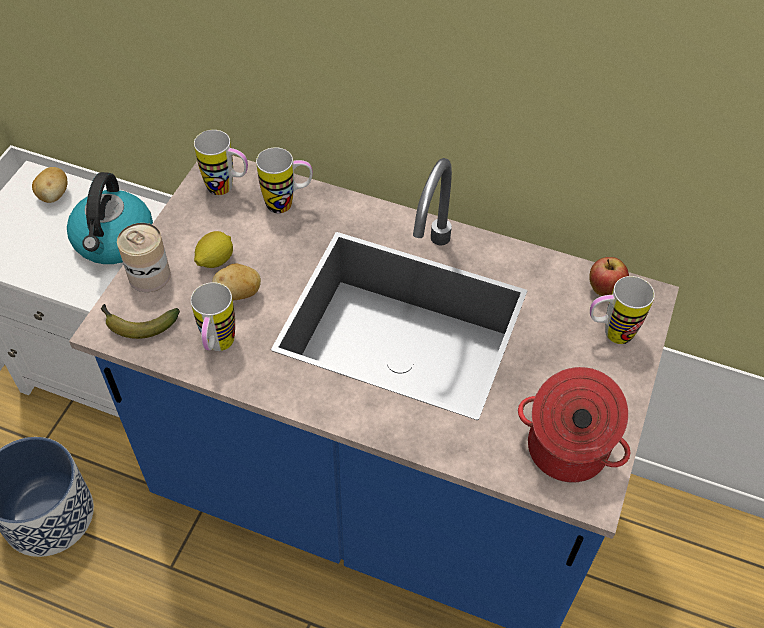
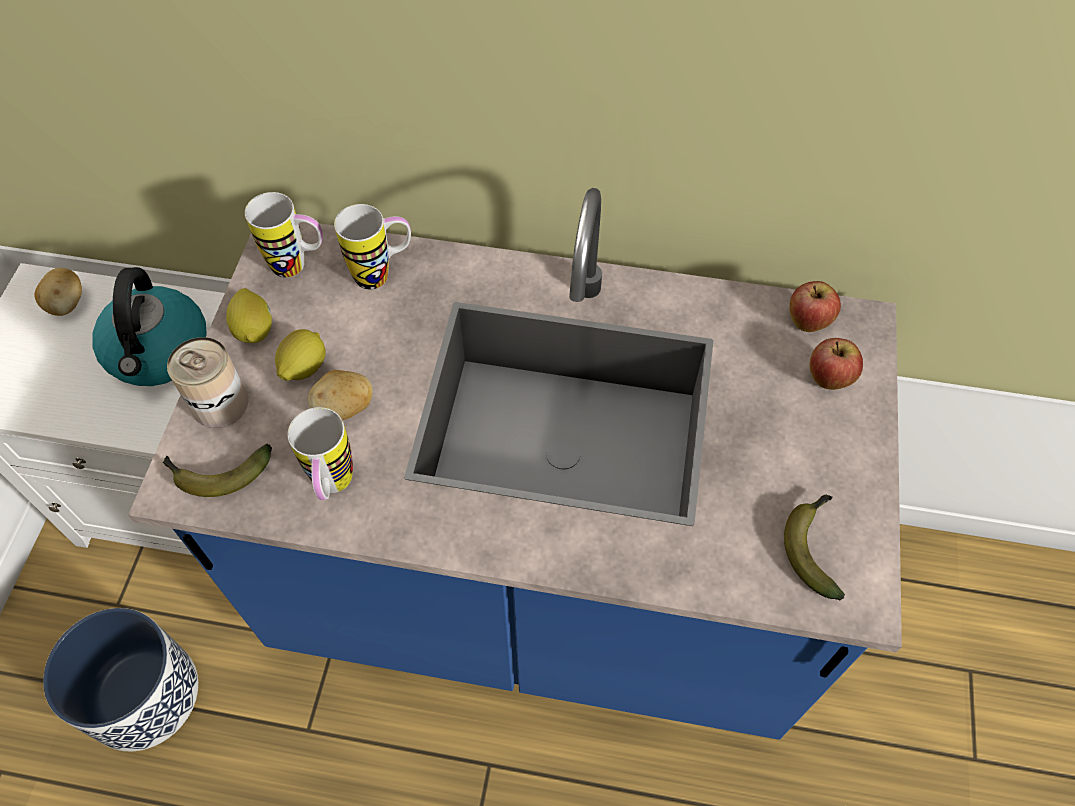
camera: 10 degrees left, 5 degrees up
cooking pot [518,367,630,483] -> banana [784,494,845,600]
mug [590,276,655,344] -> apple [809,338,863,390]
none -> lemon [226,288,272,343]

